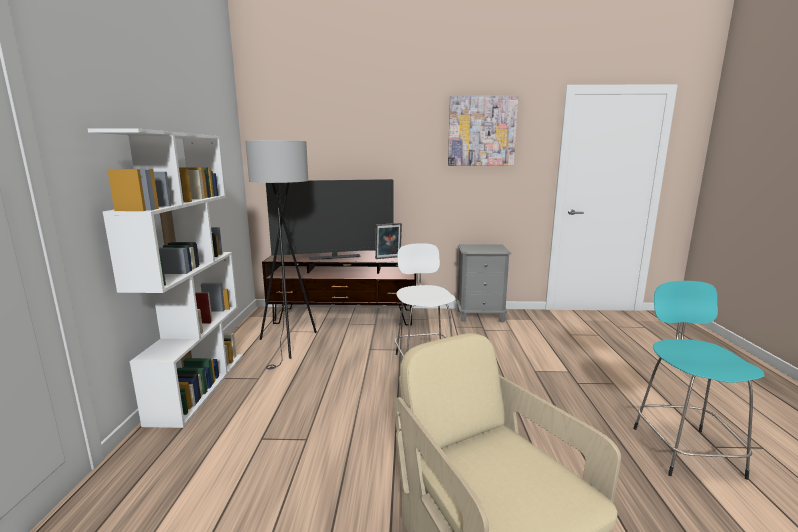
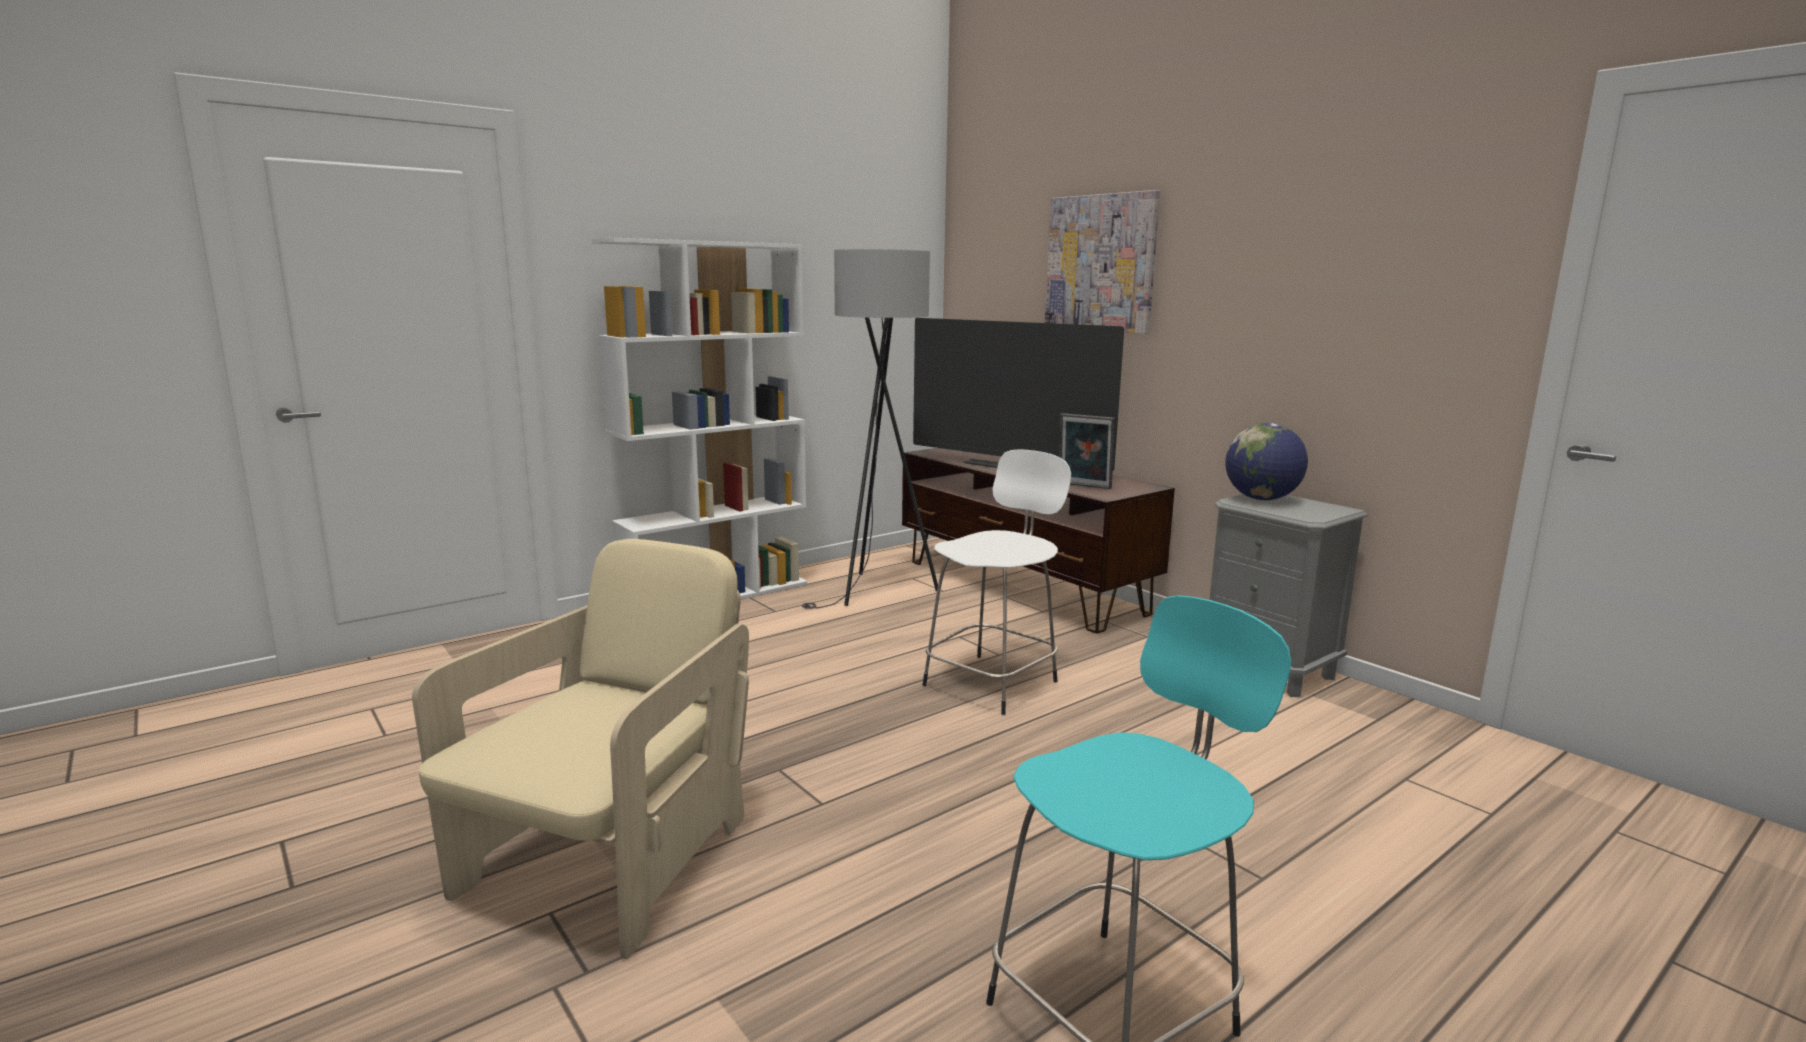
camera: 50 degrees right, 0 degrees up
picture [448,96,518,166] -> picture moved to [1045,190,1160,334]
none -> globe [1225,423,1308,500]

